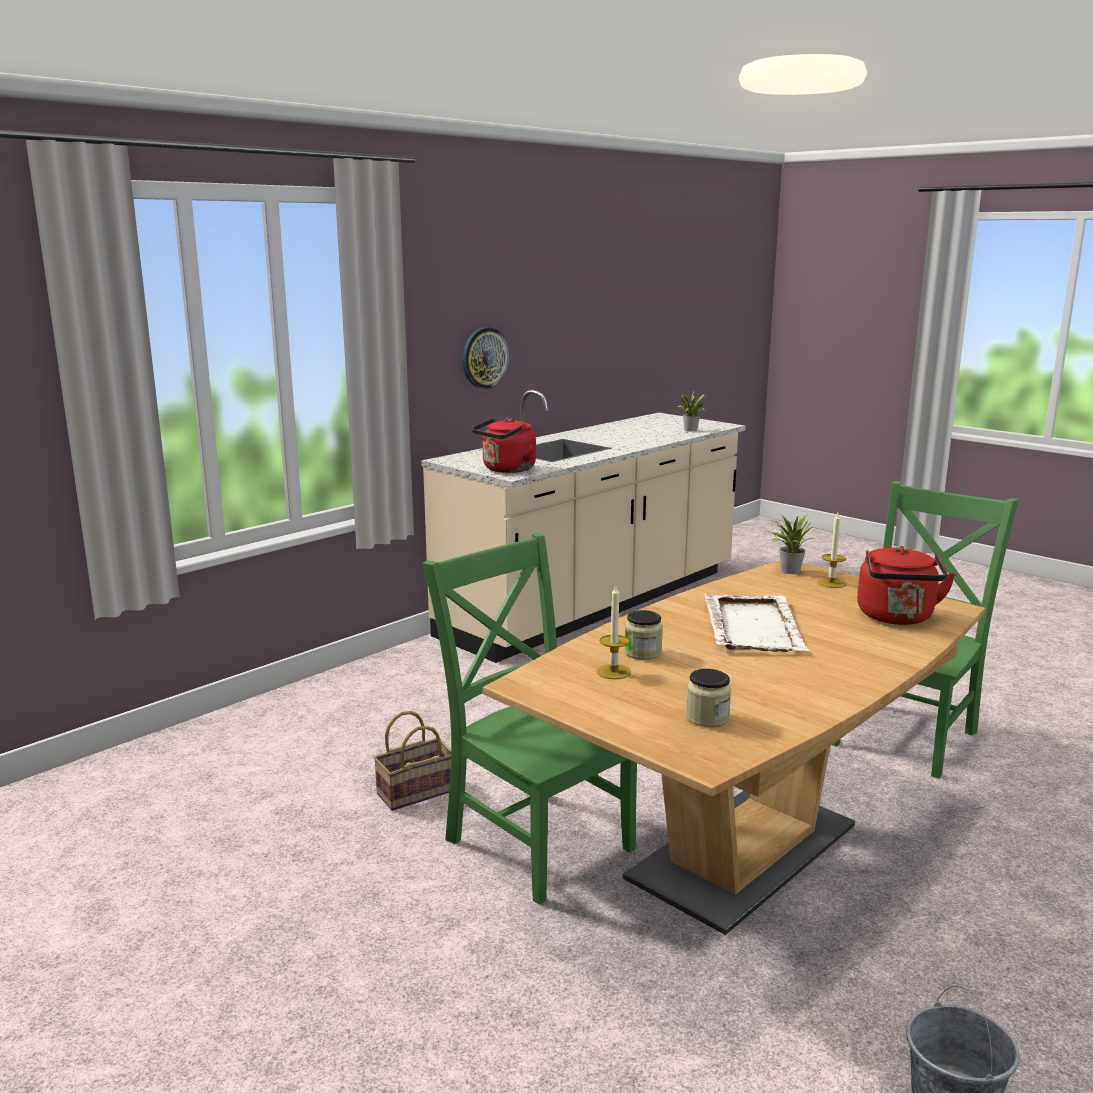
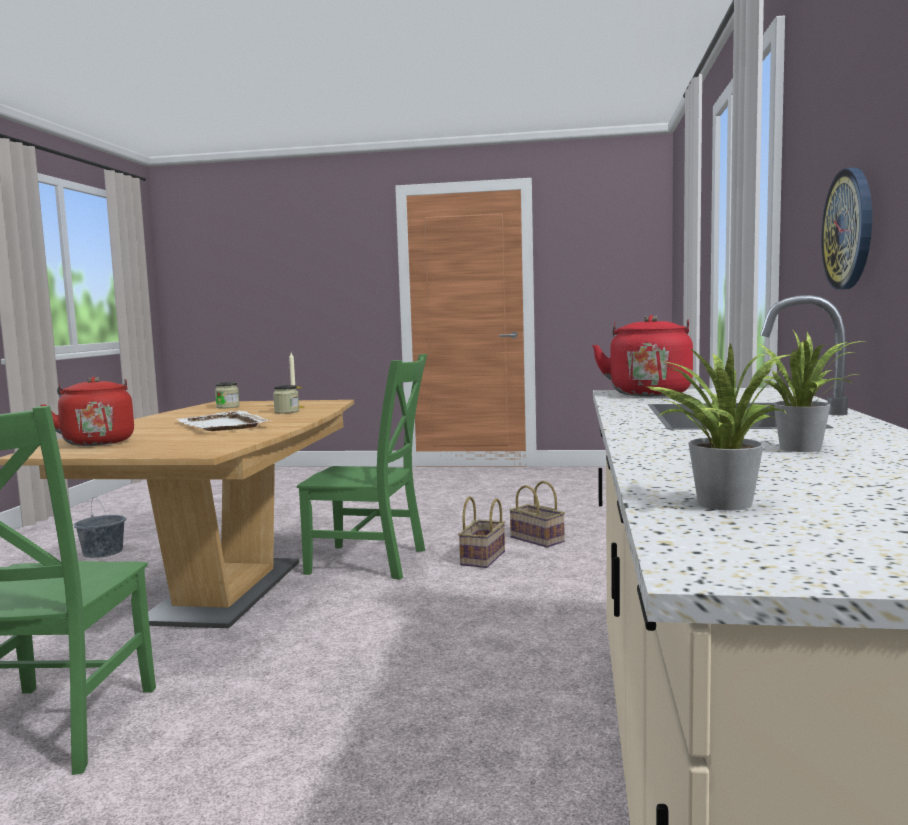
camera: 145 degrees right, 10 degrees down
potted plant [766,514,815,574] -> potted plant moved to [758,329,865,452]
candle [817,513,846,588] -> none
none -> basket [509,481,565,548]

